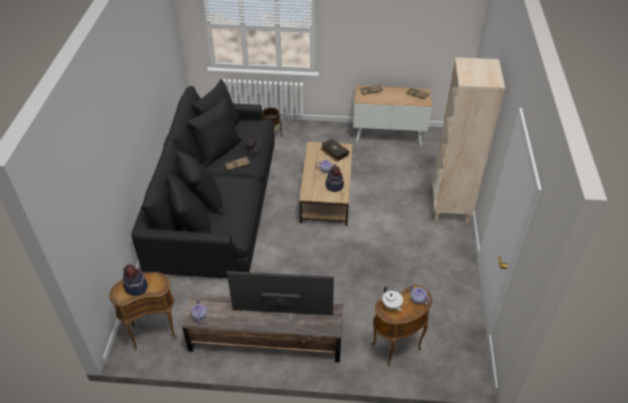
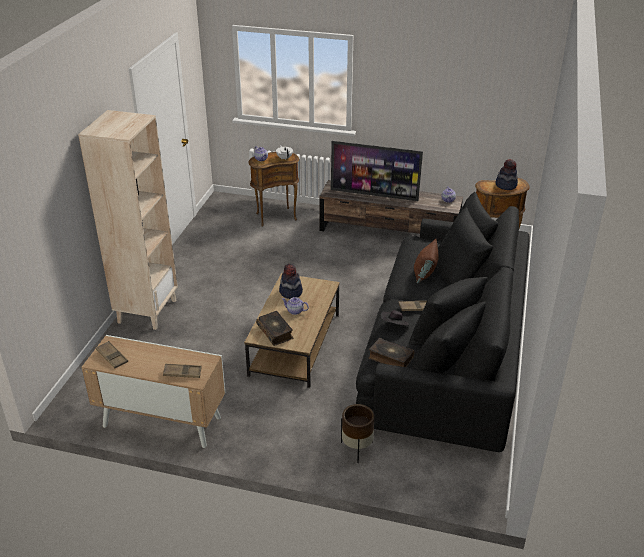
camera: 170 degrees left, 10 degrees down
none -> book [369,338,415,367]
none -> brown pillow [414,239,439,283]

